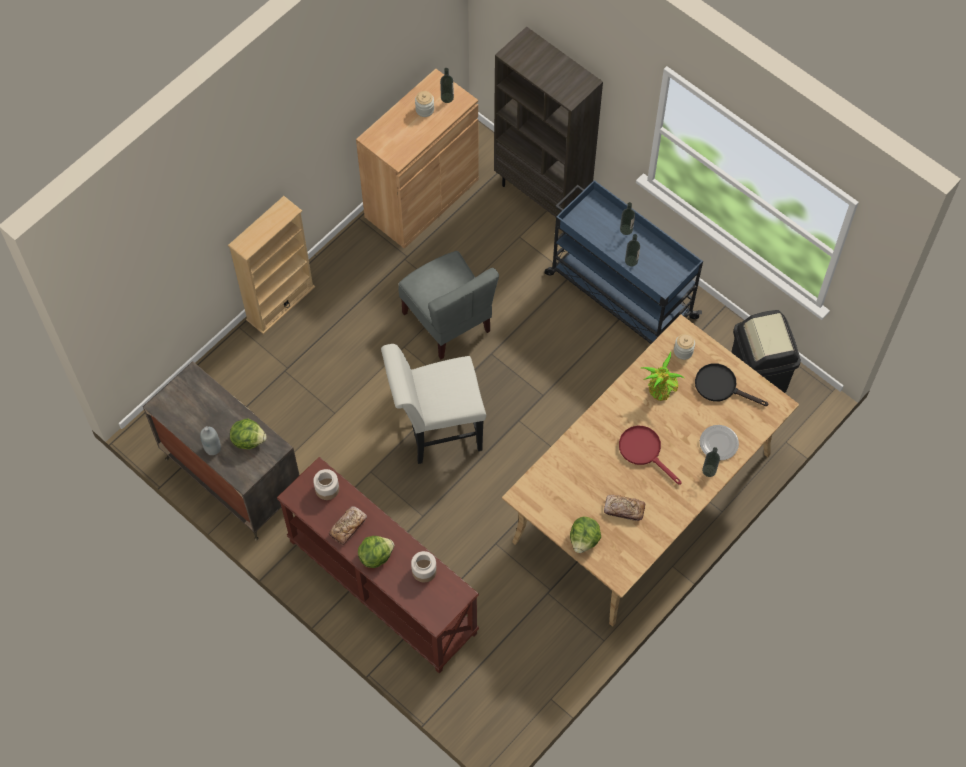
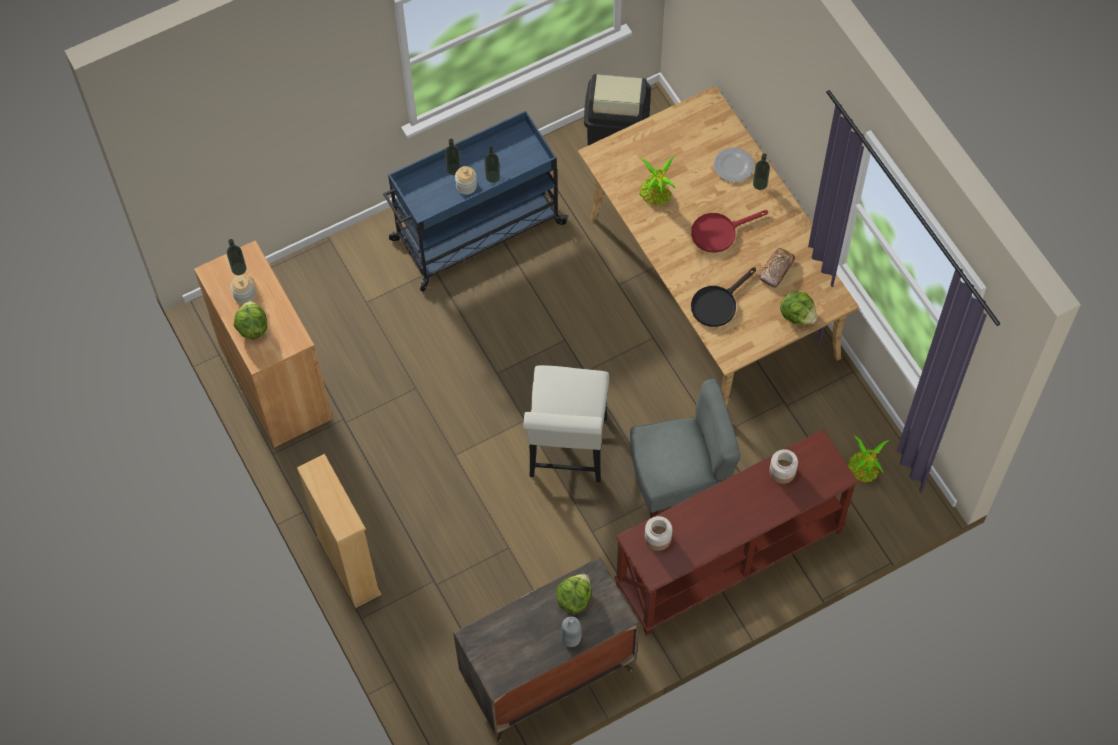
camera: 70 degrees left, 0 degrees up
bread [329,506,367,546] -> none
lettuce [358,536,394,568] -> lettuce moved to [234,301,267,339]
grey chair [398,251,499,359] -> grey chair moved to [630,379,740,518]
brown bookcase [494,27,603,217] -> none
jar [674,334,695,360] -> jar moved to [455,166,477,195]
black frying pan [695,363,769,406] -> black frying pan moved to [691,267,756,327]
none -> potted plant [848,436,889,482]

